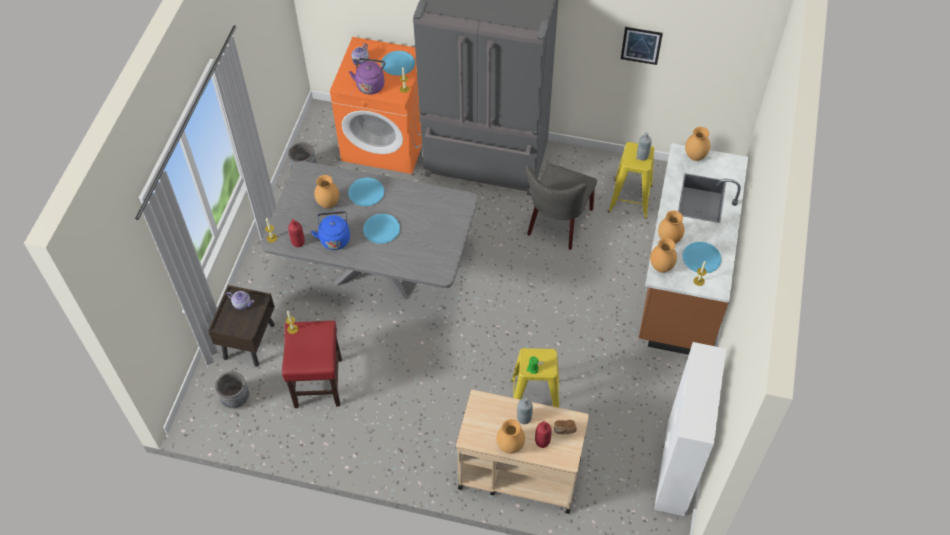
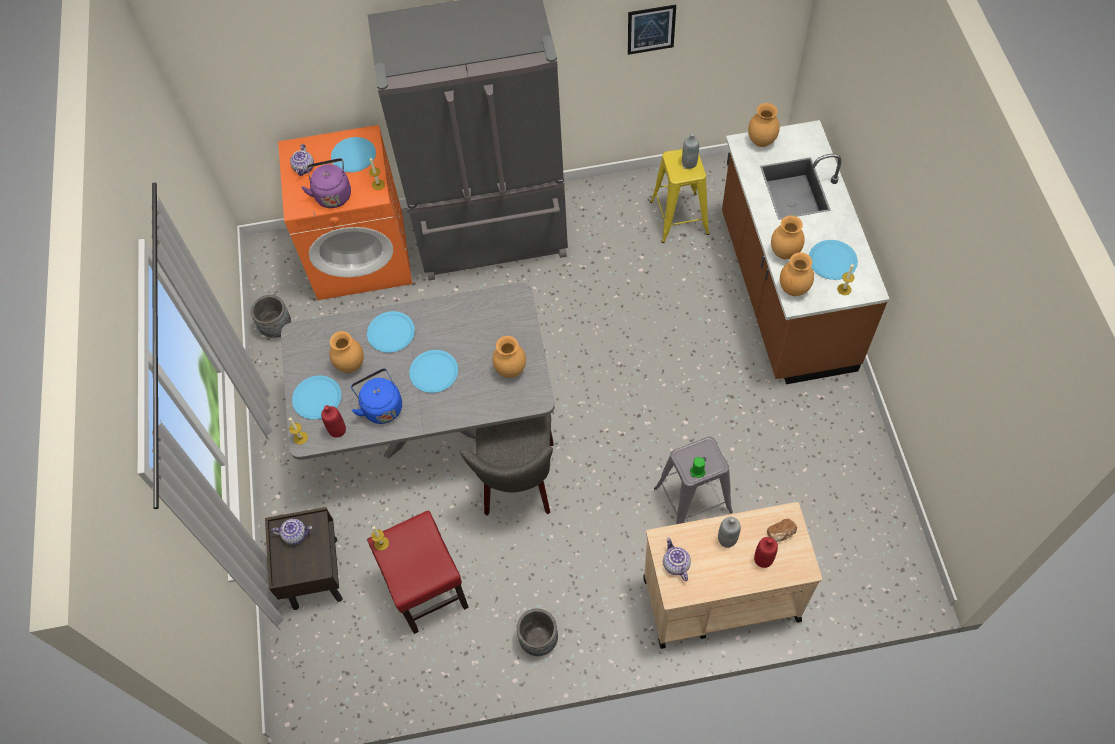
camera: 20 degrees left, 5 degrees up
grey planter [215,371,249,408] -> grey planter moved to [517,609,558,656]
brown vase [497,419,525,454] -> brown vase moved to [492,336,526,378]
yellow stool [511,348,560,408] -> grey stool [654,437,733,524]
grey chair [525,163,597,250] -> grey chair moved to [460,414,554,516]
white cabinet [654,342,726,516] -> none
none -> blue plate [292,375,342,419]
none -> teapot [663,537,691,581]

